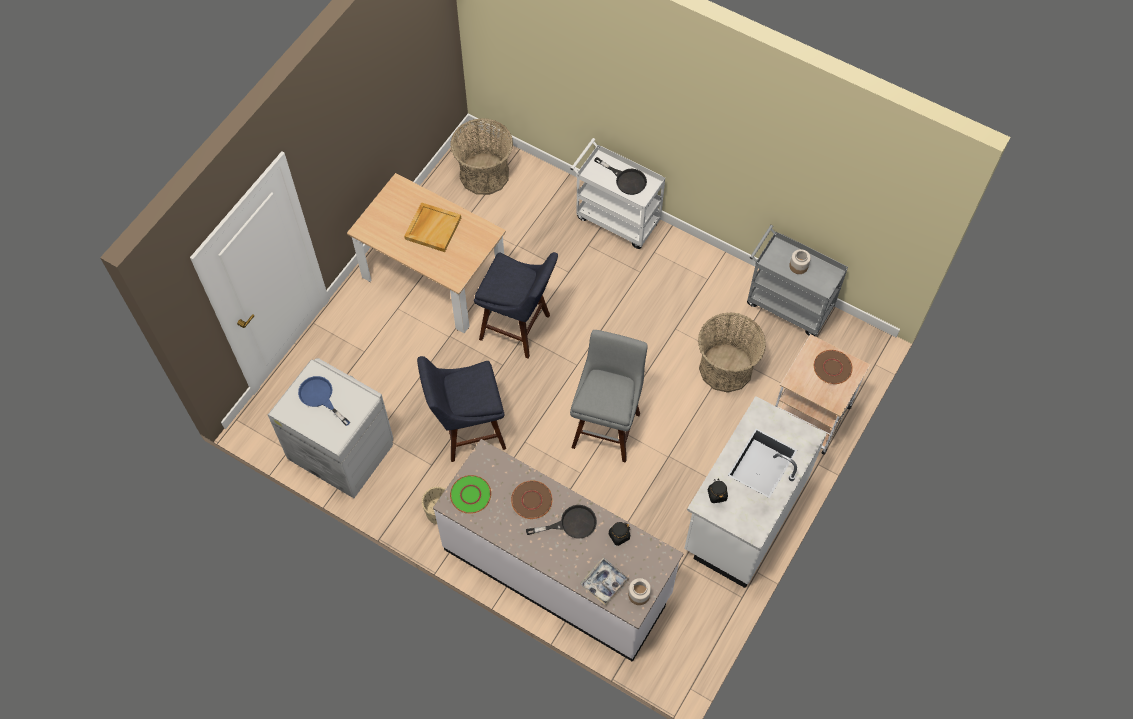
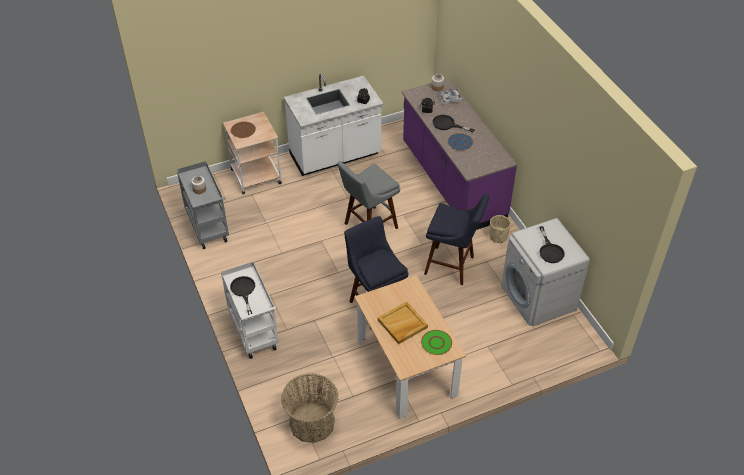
camera: 145 degrees left, 15 degrees down
blue frying pan [298,376,350,426] -> black frying pan [539,226,565,263]
white counter [433,439,684,662] -> purple counter [402,78,517,230]
green plate [450,475,491,514] -> green plate moved to [421,330,452,355]
brown plate [511,481,553,519] -> blue plate [447,133,474,151]
basket [698,313,766,393] -> none

